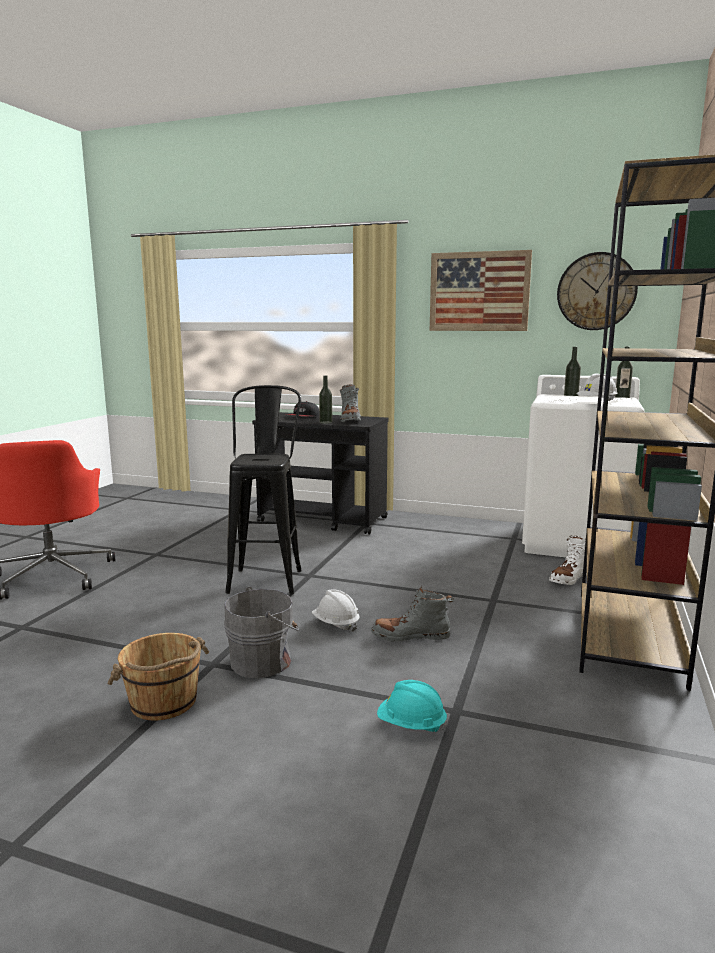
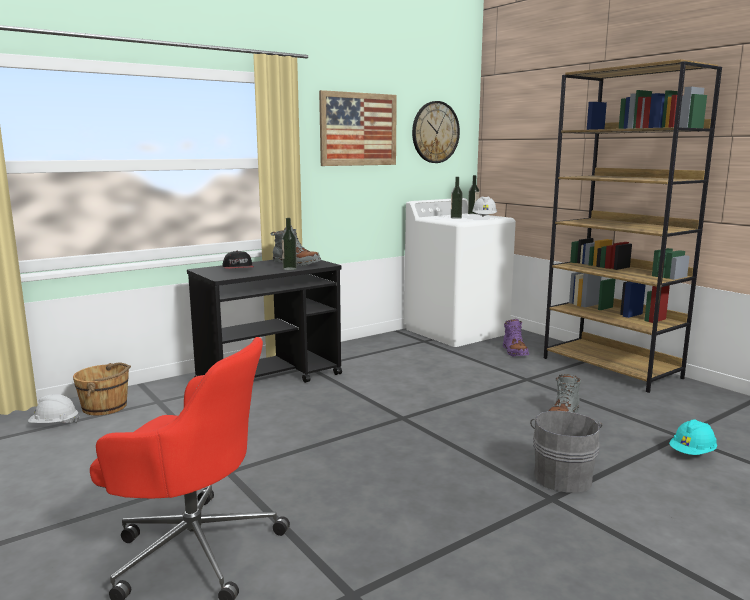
camera: 55 degrees left, 0 degrees up
brown bucket [107,633,209,721] -> brown bucket moved to [73,362,131,415]
black stool [225,385,302,595] -> none
white hard hat [312,589,359,632] -> white hard hat moved to [28,394,79,423]
white boot [549,536,587,585] -> purple boot [503,319,529,356]

